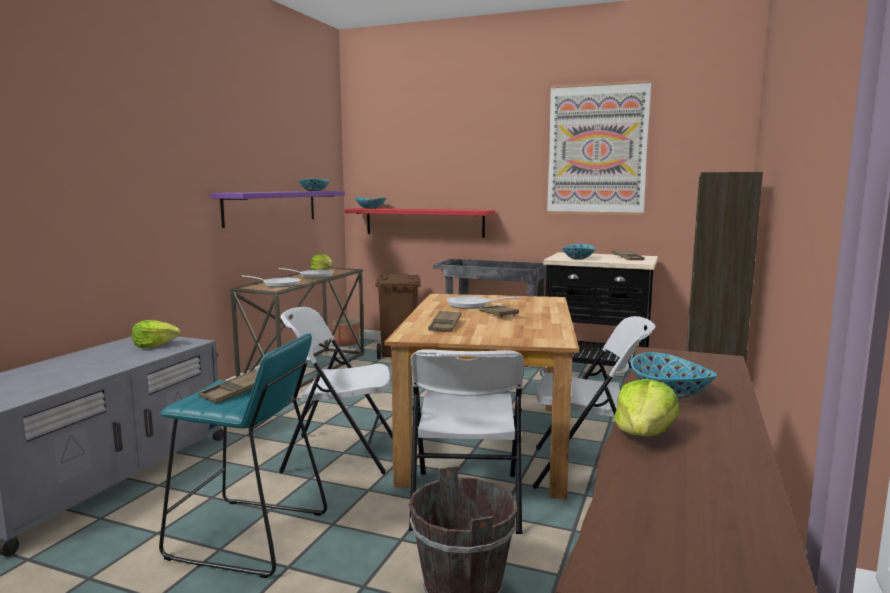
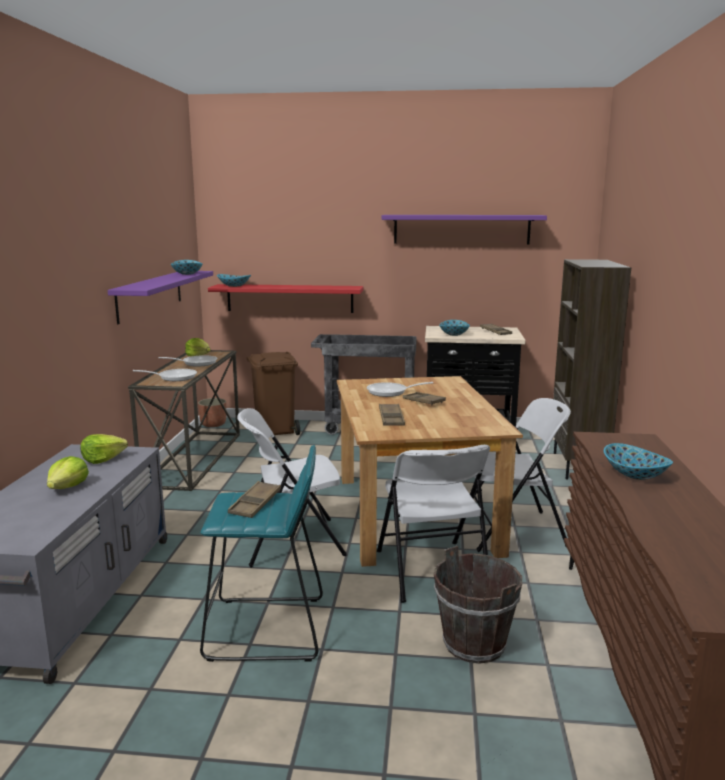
camera: 15 degrees left, 5 degrees up
picture [547,80,651,215] -> purple shelf [382,215,547,244]
lettuce [614,379,679,436] -> lettuce moved to [47,456,89,489]

